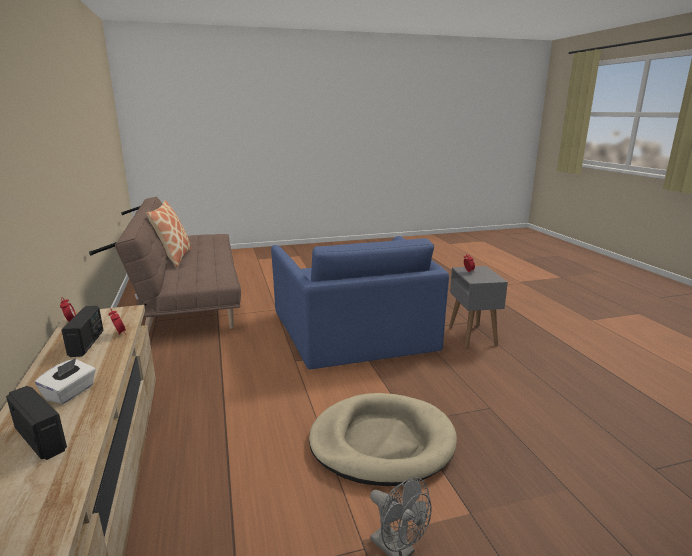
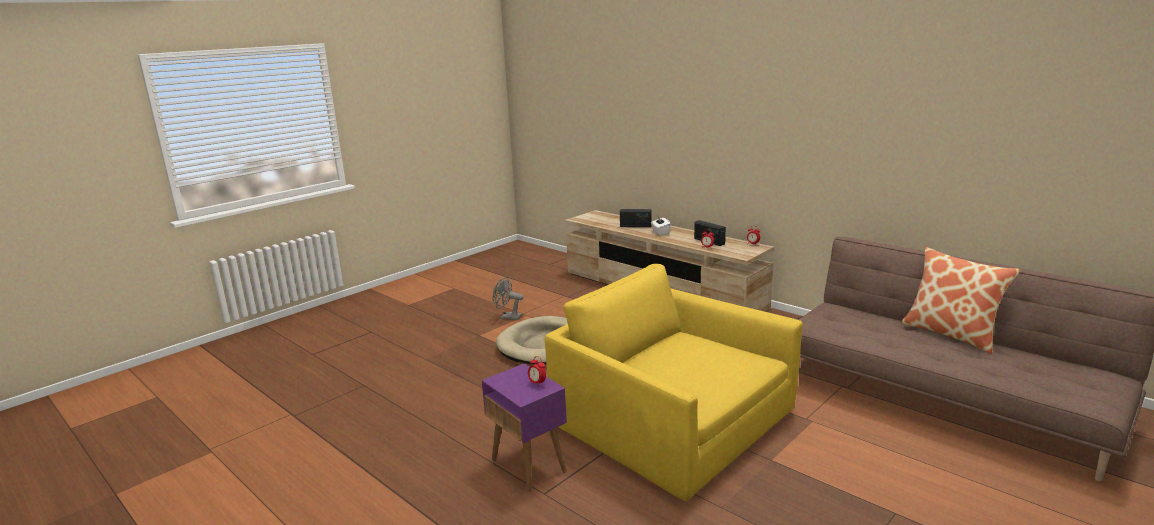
camera: 150 degrees right, 0 degrees up
blue armchair [271,236,449,370] -> yellow armchair [545,263,803,501]
grey side table [449,266,508,348] -> purple side table [482,363,567,491]

